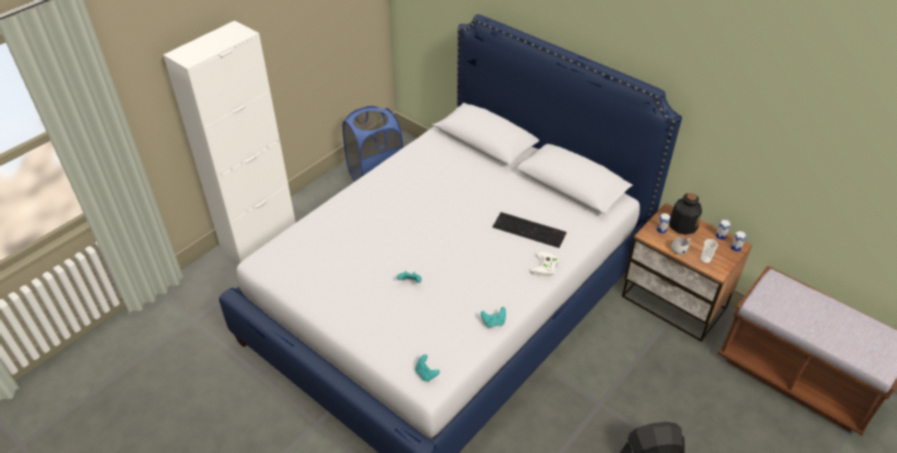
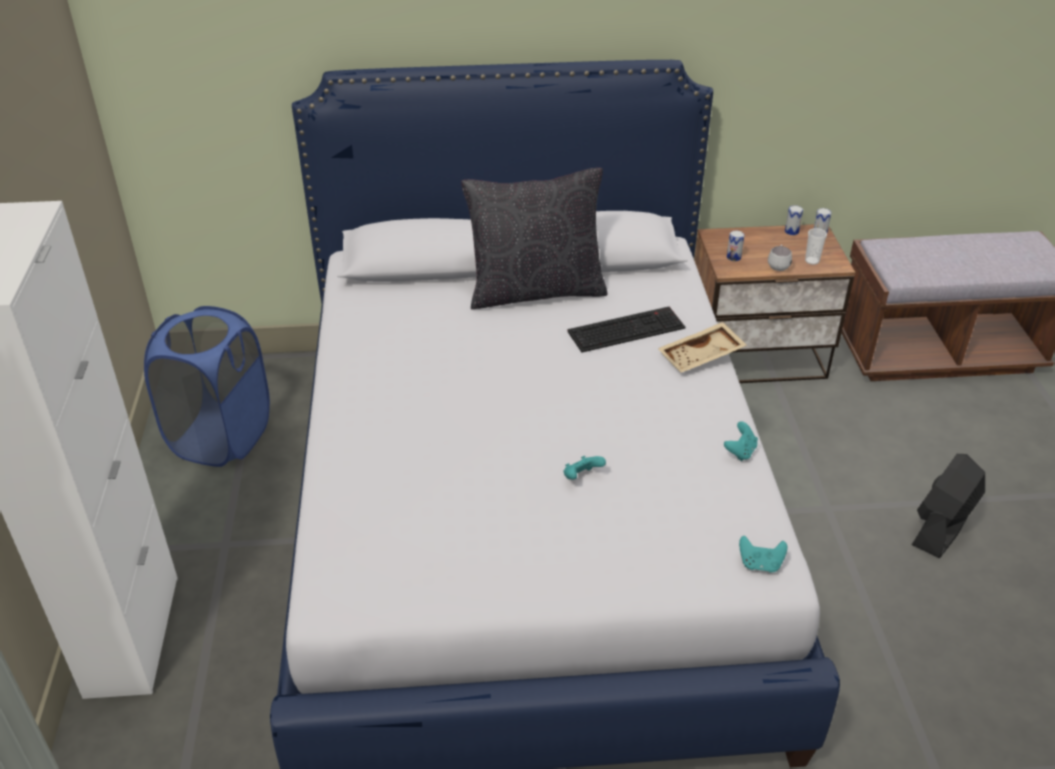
camera: 45 degrees left, 5 degrees down
white game controller [529,252,559,276] -> beige tray [658,322,747,373]
bottle [669,193,702,235] -> none
none -> black pillow [461,168,608,309]

